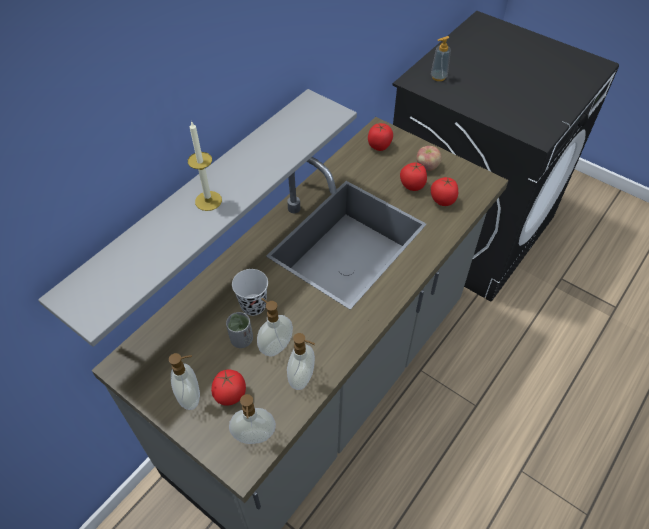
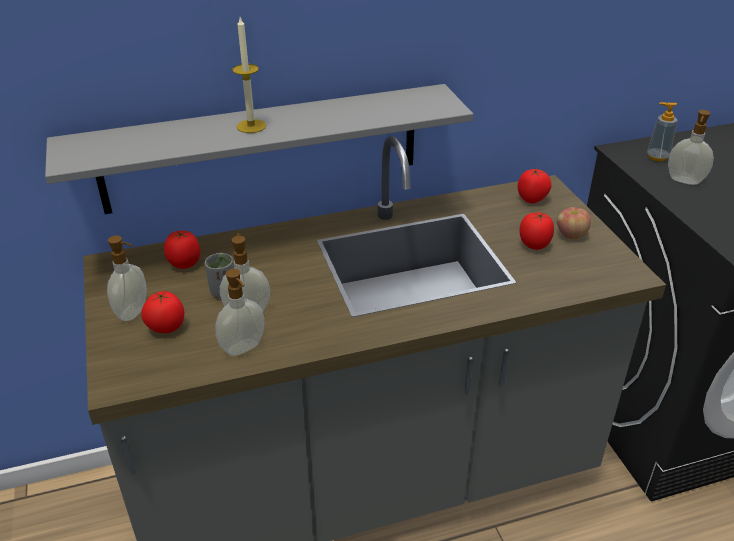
camera: 35 degrees right, 15 degrees down
soap dispenser [229,394,276,444] -> soap dispenser moved to [668,110,714,185]
black cup [232,269,268,316] -> none
tomato [431,177,458,206] -> tomato moved to [164,231,200,269]

